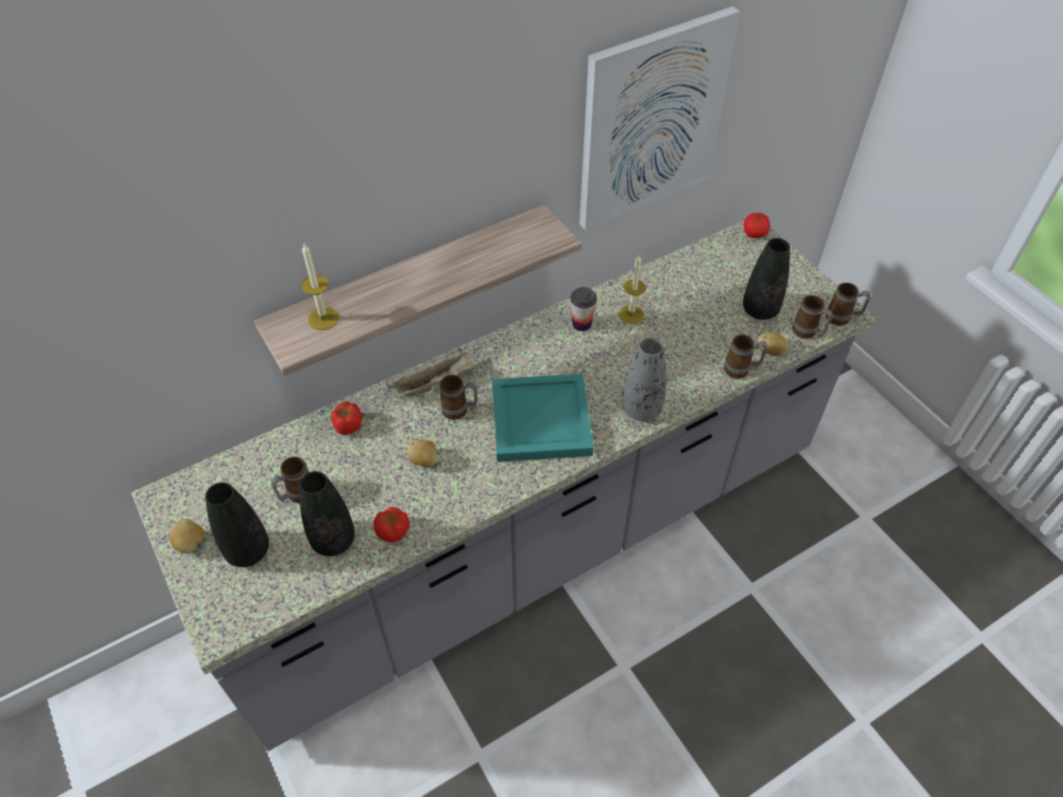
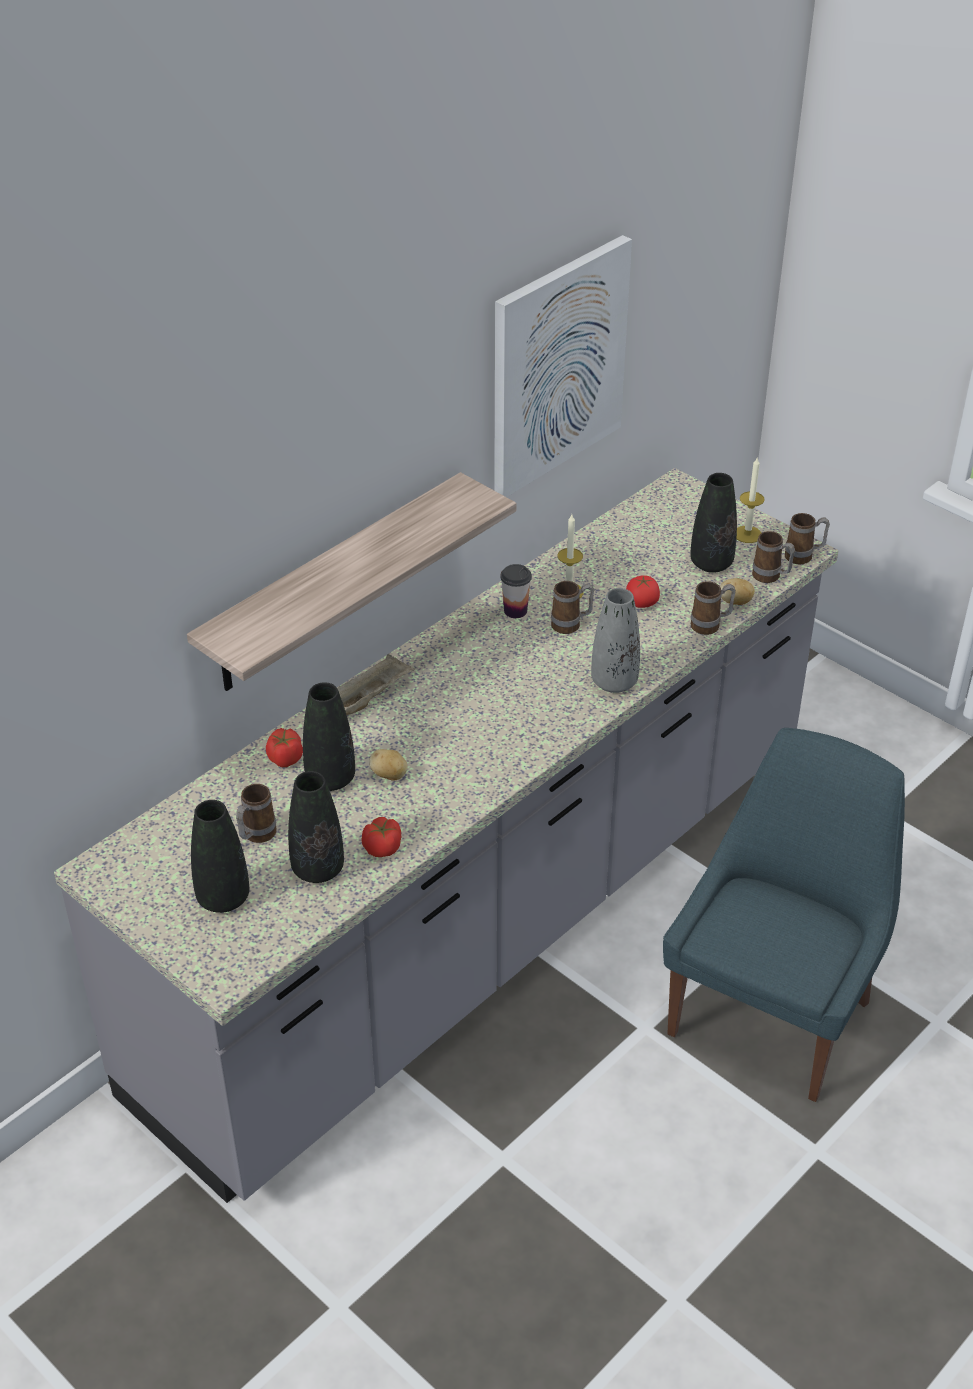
camera: 15 degrees left, 10 degrees down
potato [169,519,205,553] -> none
candle [301,244,339,330] -> candle moved to [736,458,765,543]
mug [440,375,477,420] -> mug moved to [551,581,594,634]
turquoise tray [492,374,594,462] -> none
tomato [744,213,770,238] -> tomato moved to [626,575,660,608]
none -> black vase [303,682,355,791]
none -> blue chair [663,728,905,1102]

